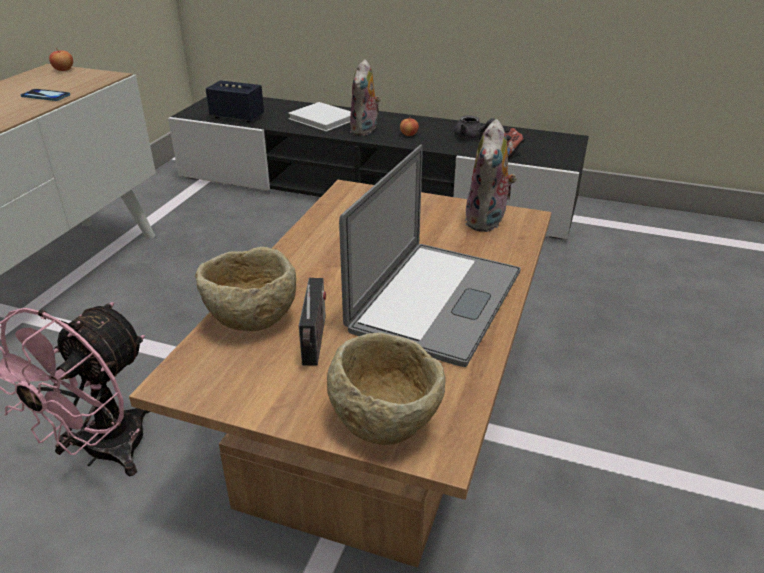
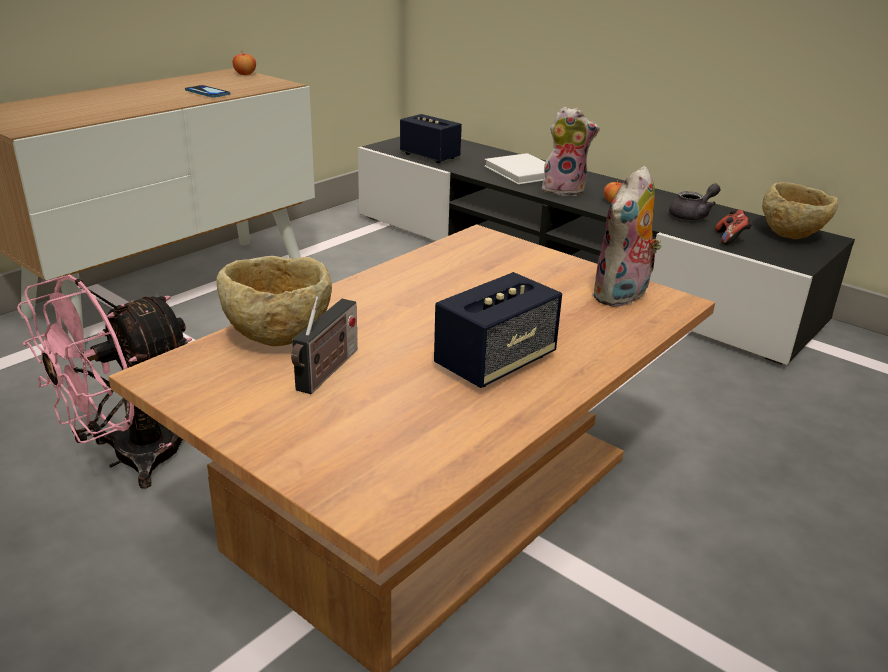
camera: 20 degrees right, 5 degrees down
beige bowl [327,332,446,445] -> beige bowl moved to [762,182,838,239]
laptop [339,145,521,367] -> speaker [434,272,562,388]
plush toy [350,59,381,136] -> plush toy turned 120 degrees counterclockwise [541,106,600,196]
grey teapot [454,115,495,139] -> grey teapot turned 90 degrees counterclockwise [669,183,720,221]

